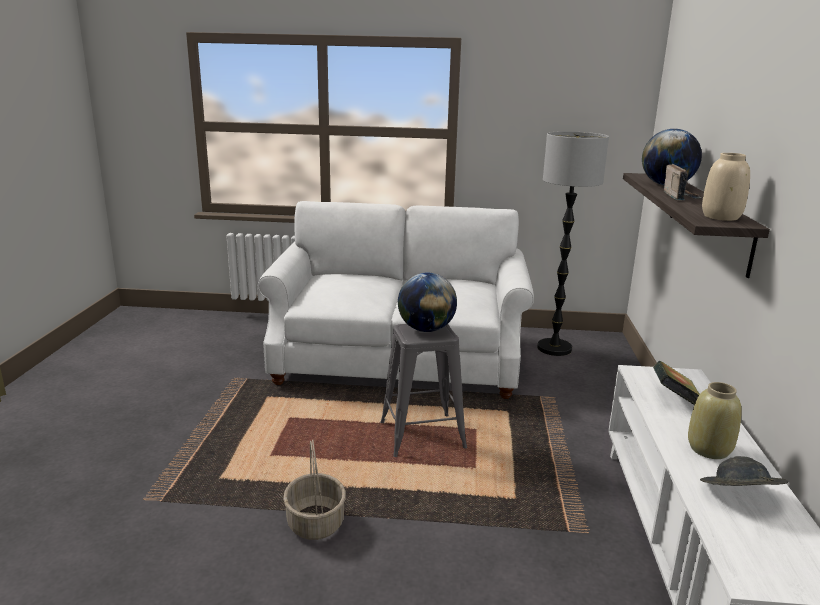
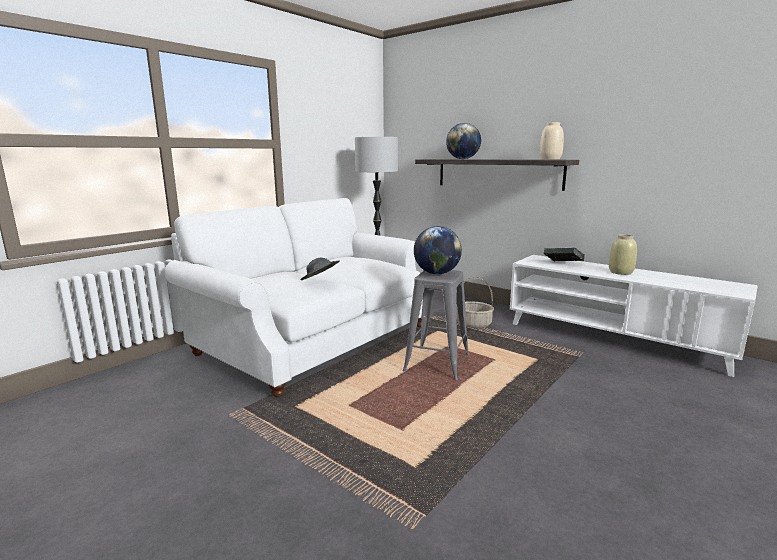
camera: 55 degrees left, 5 degrees down
basket [283,440,346,540] -> basket moved to [456,277,494,329]
radio [664,164,702,200] -> none
grey hat [700,456,788,486] -> grey hat moved to [300,258,340,280]

